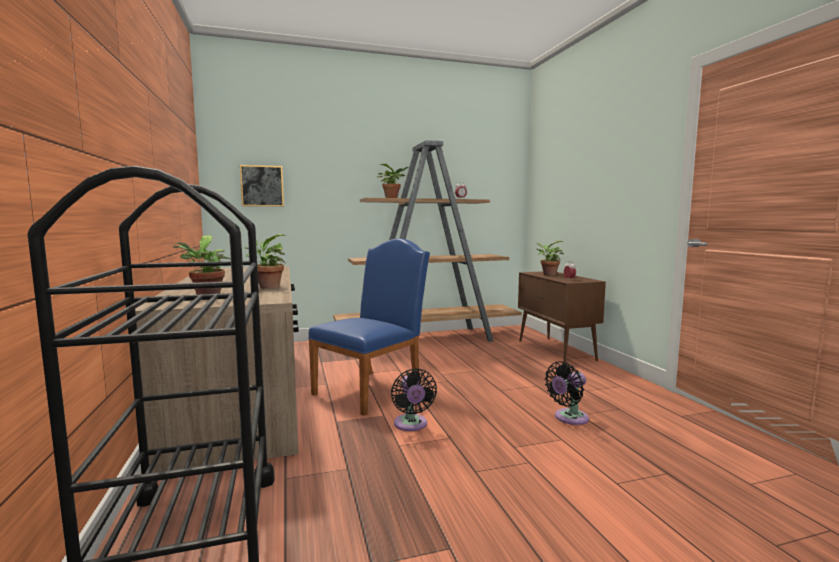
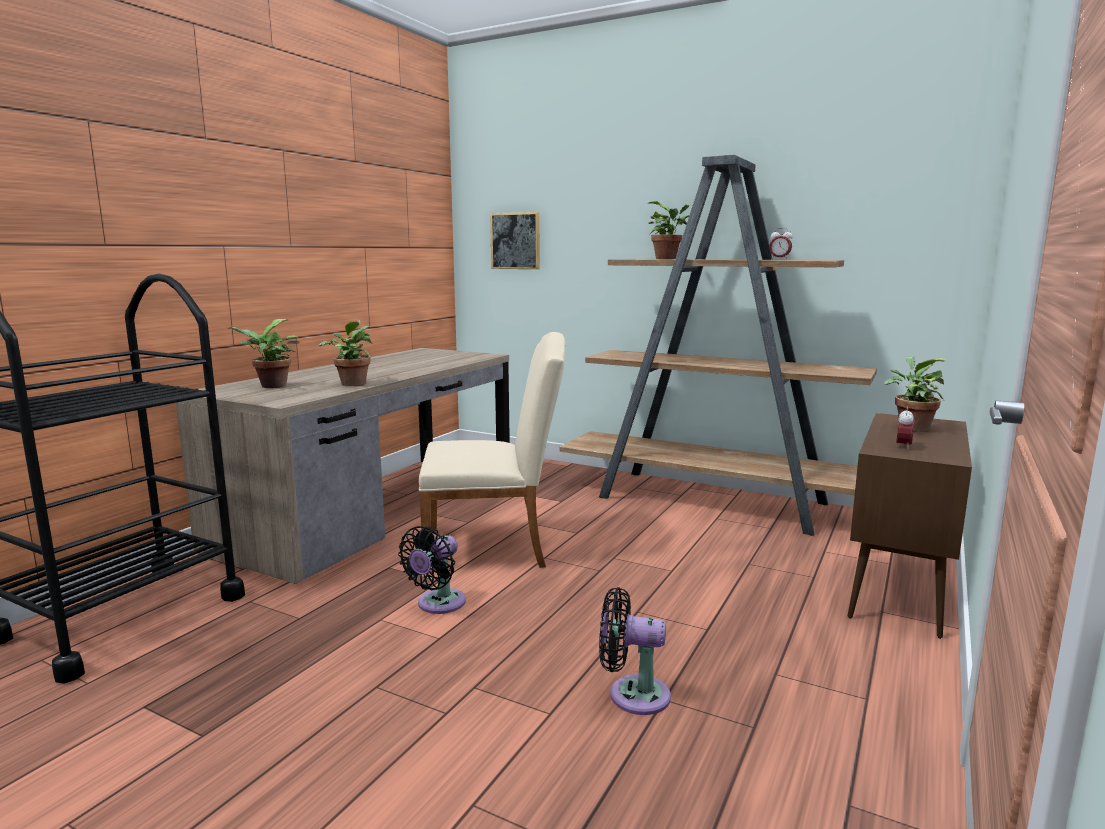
camera: 45 degrees right, 5 degrees up
blue chair [308,238,430,416] -> beige chair [419,332,566,568]

